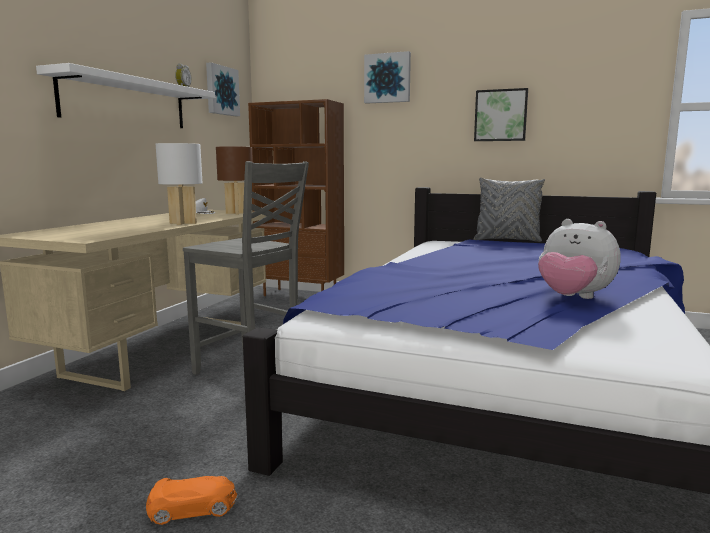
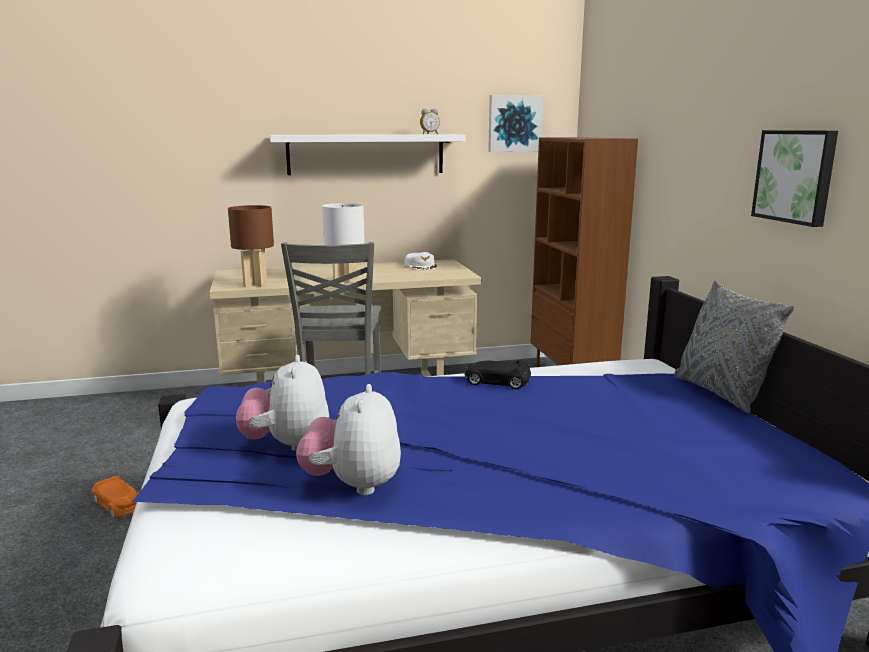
camera: 55 degrees right, 5 degrees up
brown table lamp [216,146,253,214] -> brown table lamp moved to [228,205,274,287]
picture [364,51,411,104] -> none
none -> plush toy [236,355,329,451]
none -> black toy car [464,360,531,389]

